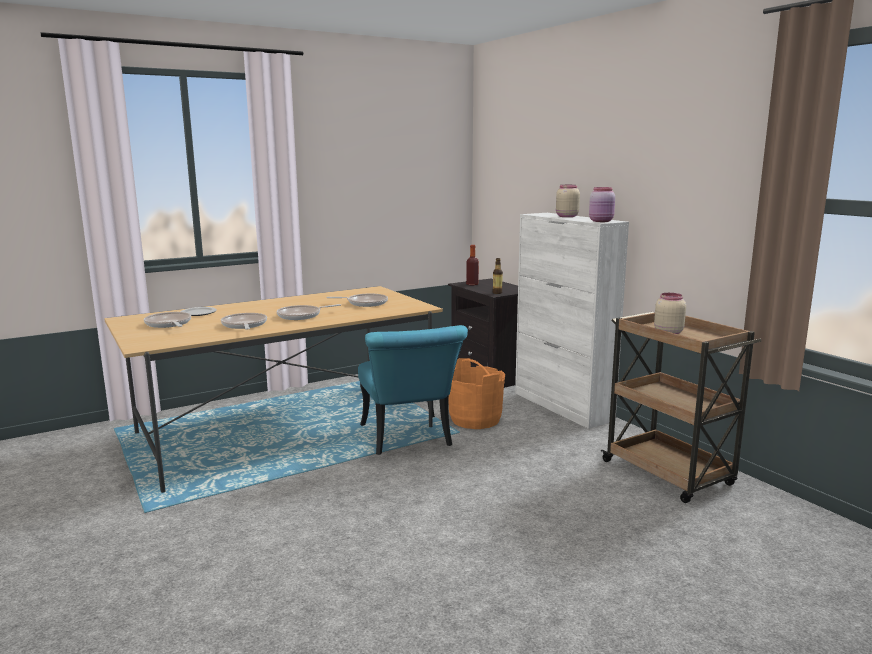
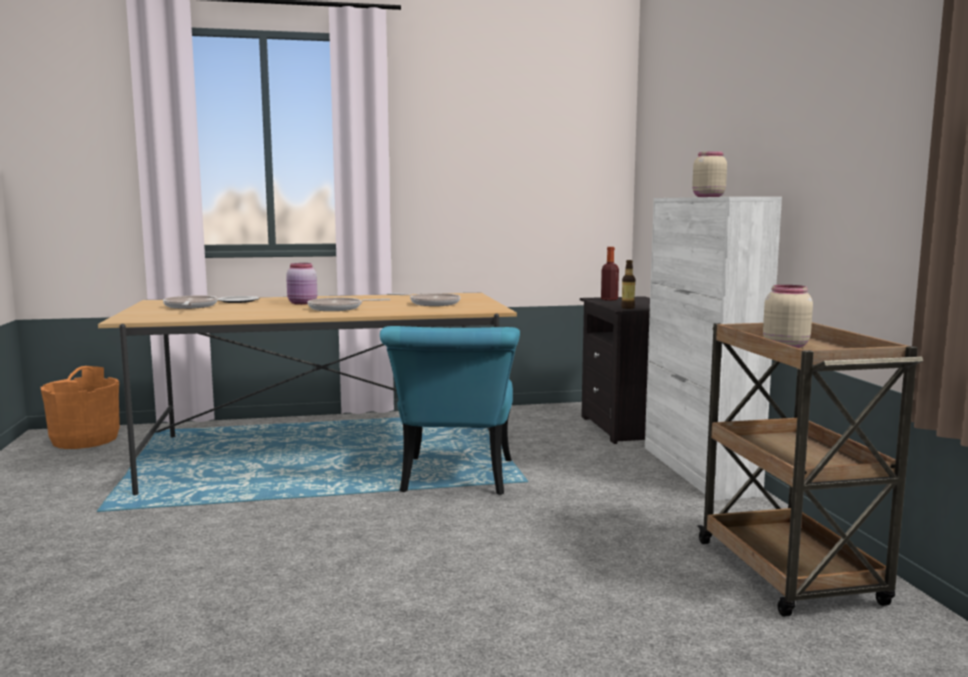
camera: 20 degrees right, 5 degrees down
frying pan [221,313,267,330] -> none
orange bucket [448,358,505,429] -> orange bucket moved to [41,366,120,449]
pink jar [589,187,615,222] -> pink jar moved to [286,263,317,305]

